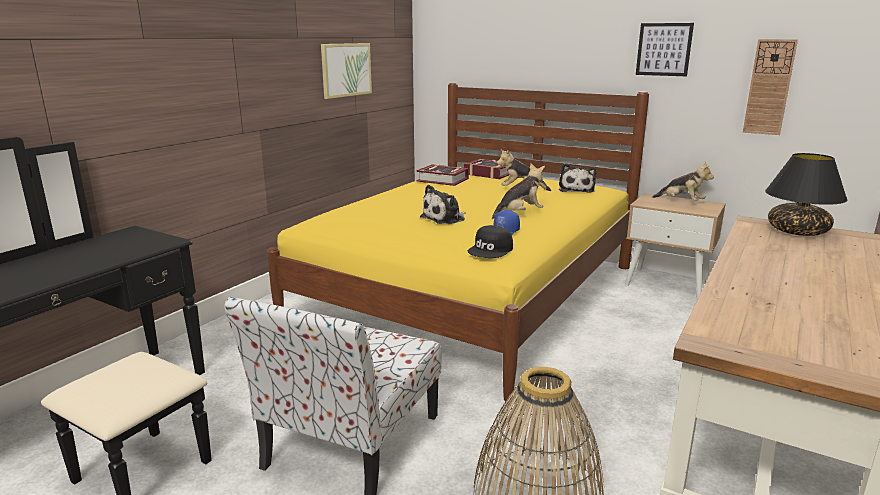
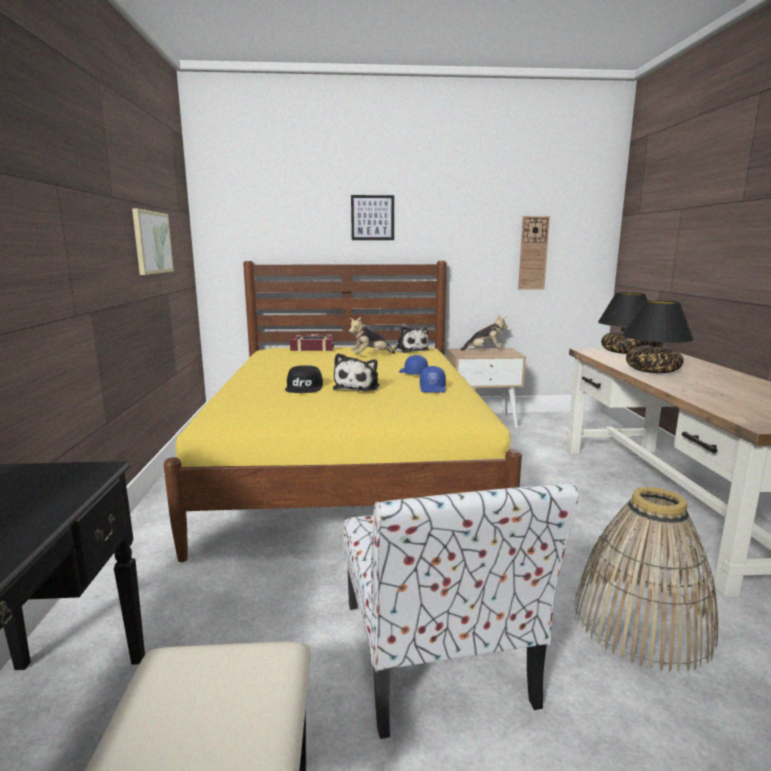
camera: 35 degrees left, 5 degrees down
book [416,164,469,186] -> none
black cap [468,225,513,258] -> black cap moved to [285,365,323,393]
plush toy [492,164,545,219] -> blue cap [399,355,428,375]
picture [636,23,694,76] -> picture moved to [351,195,394,240]
none -> black table lamp [622,300,694,373]

